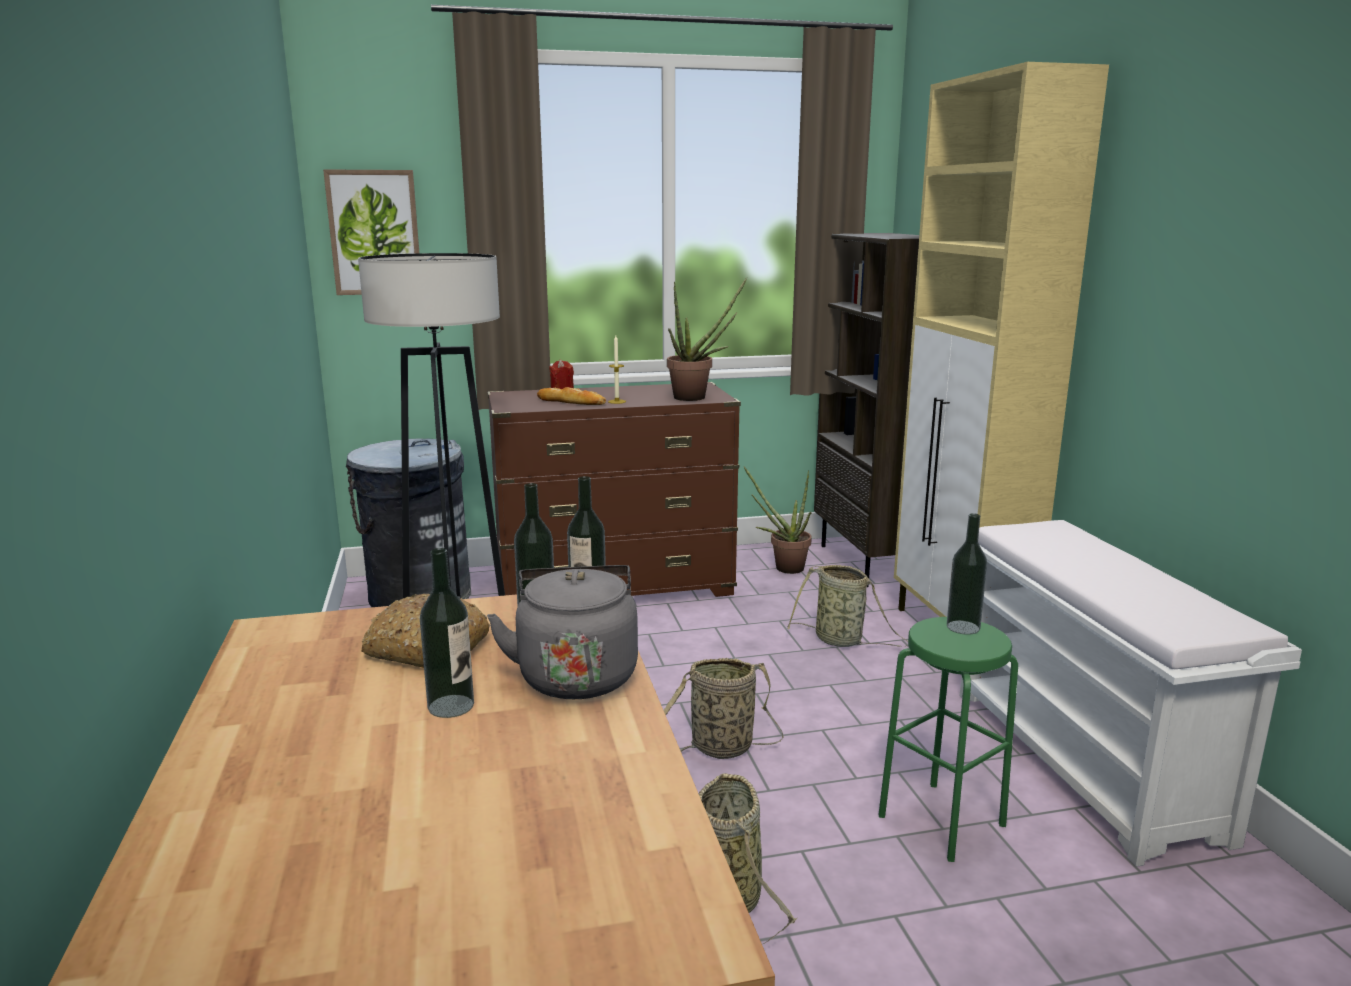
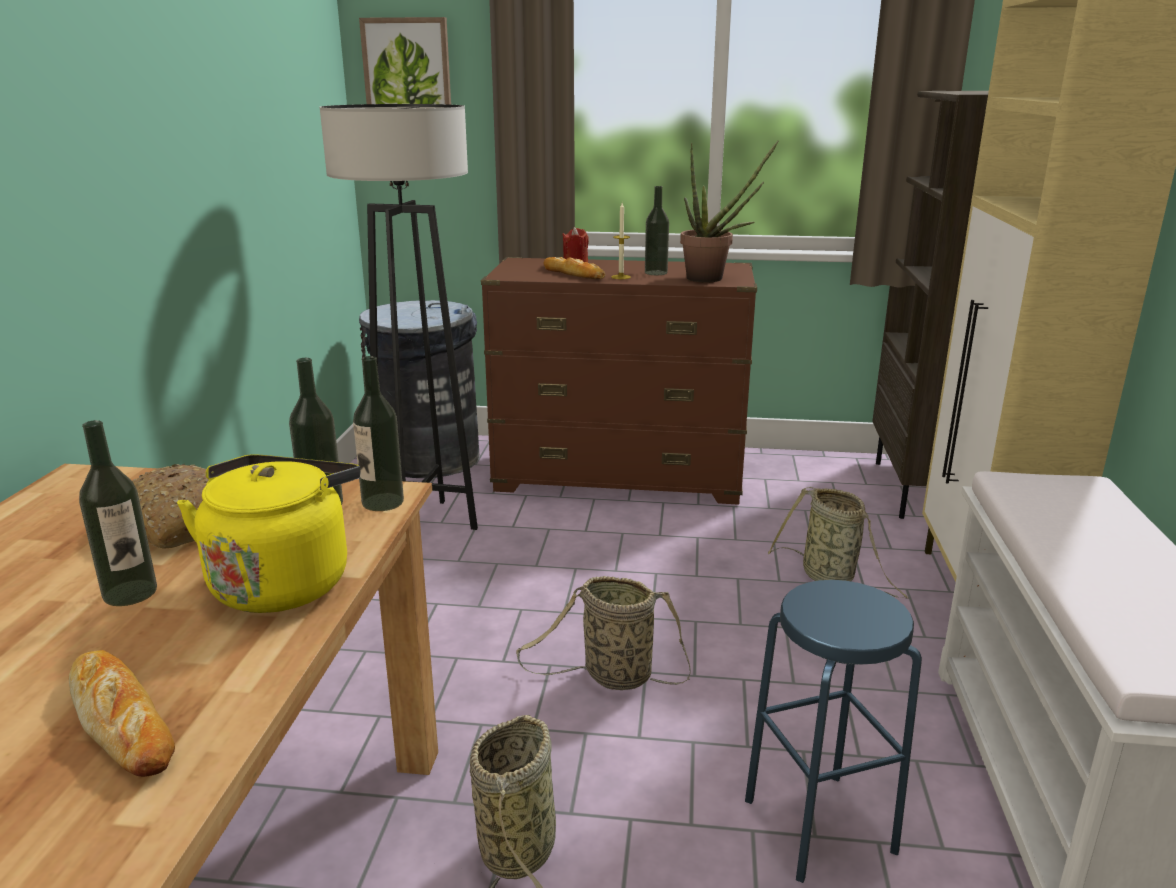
camera: 20 degrees right, 5 degrees up
grey kettle [487,565,638,699] -> yellow kettle [177,454,360,613]
potted plant [743,466,812,574] -> none
green stool [878,617,1018,862] -> blue stool [745,580,922,883]
bottle [947,513,987,635] -> bottle moved to [645,186,669,275]
none -> bread [69,650,175,777]

